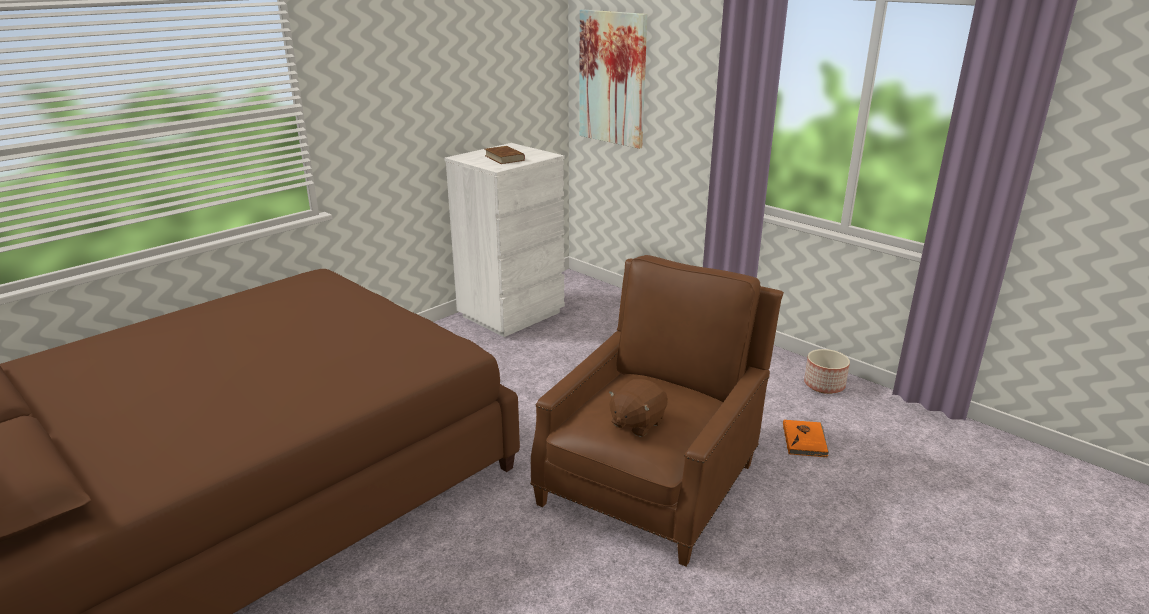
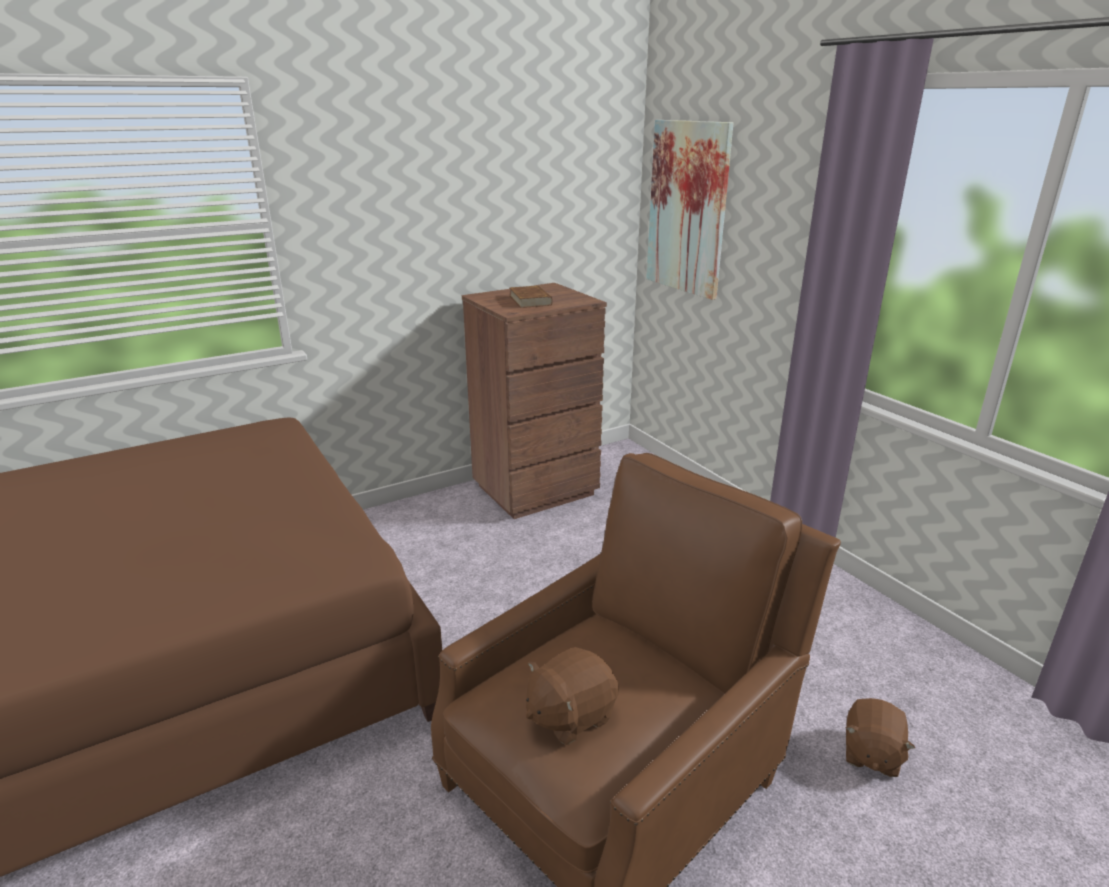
camera: 15 degrees right, 0 degrees up
white dresser [445,143,565,337] -> brown dresser [462,283,607,519]
orange book [783,420,829,457] -> brown plush toy [846,698,915,777]
planter [804,349,850,394] -> none

